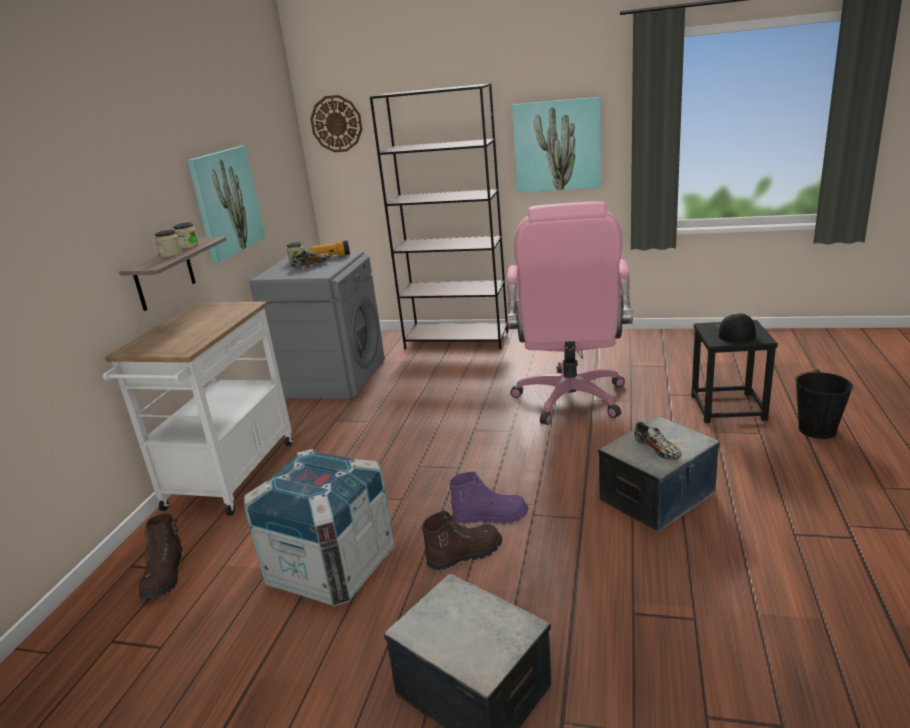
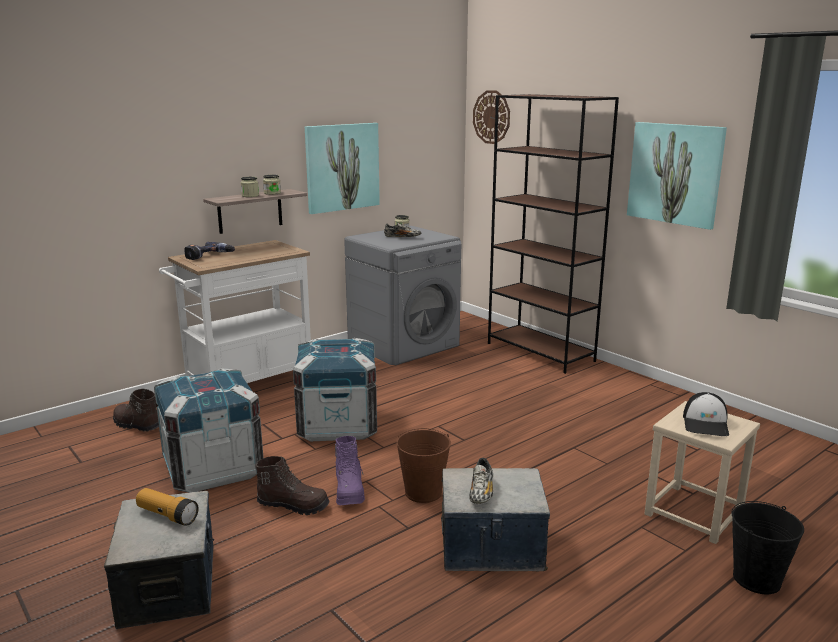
camera: 35 degrees right, 5 degrees down
brown boot [139,513,184,599] -> brown boot turned 90 degrees clockwise [113,389,159,432]
flashlight [311,240,350,256] -> flashlight moved to [136,488,199,526]
purple boot [449,471,528,524] -> purple boot turned 45 degrees clockwise [335,436,365,505]
pink office chair [507,201,633,425] -> none
black stool [691,320,778,423] -> beige stool [644,401,760,544]
cap [715,313,756,342] -> cap turned 150 degrees clockwise [683,392,729,436]
none -> power drill [184,242,235,260]
none -> crate [293,338,377,442]
none -> brown bucket [396,428,451,503]

